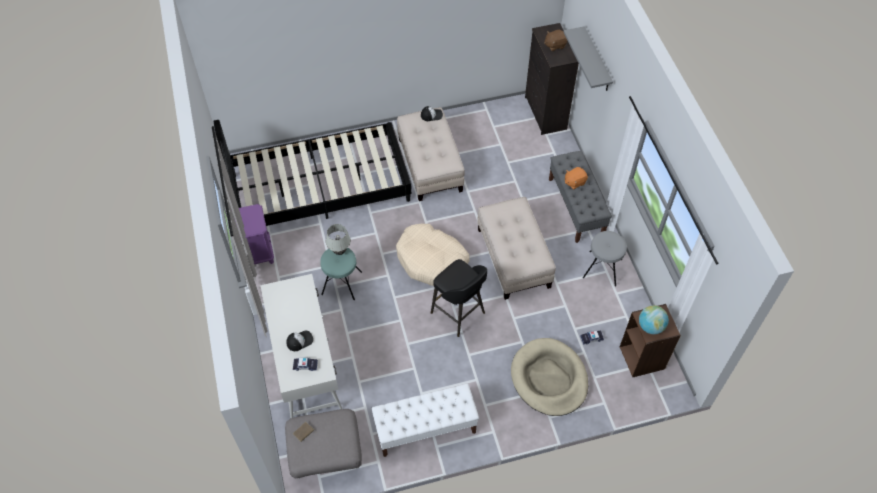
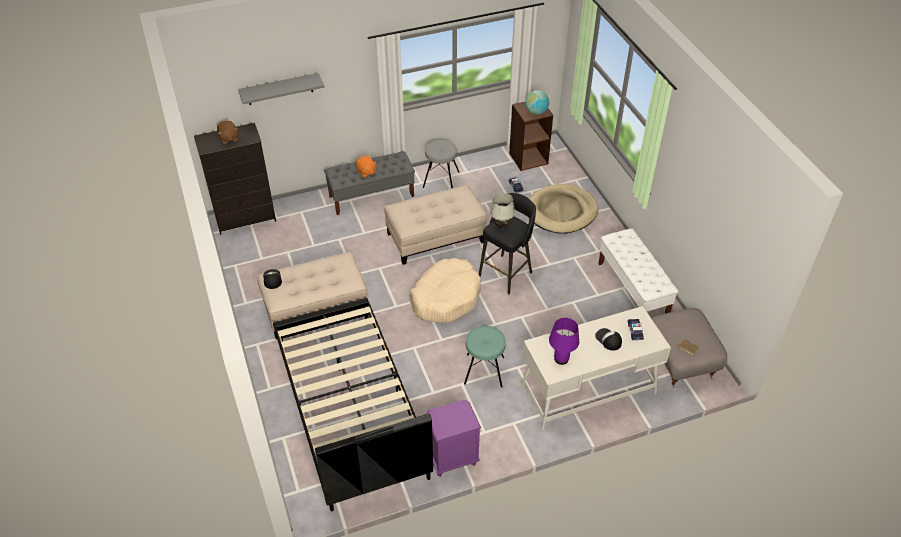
camera: 95 degrees left, 10 degrees down
white table lamp [326,224,351,255] -> white table lamp moved to [489,193,515,228]
none -> purple table lamp [549,318,579,365]

